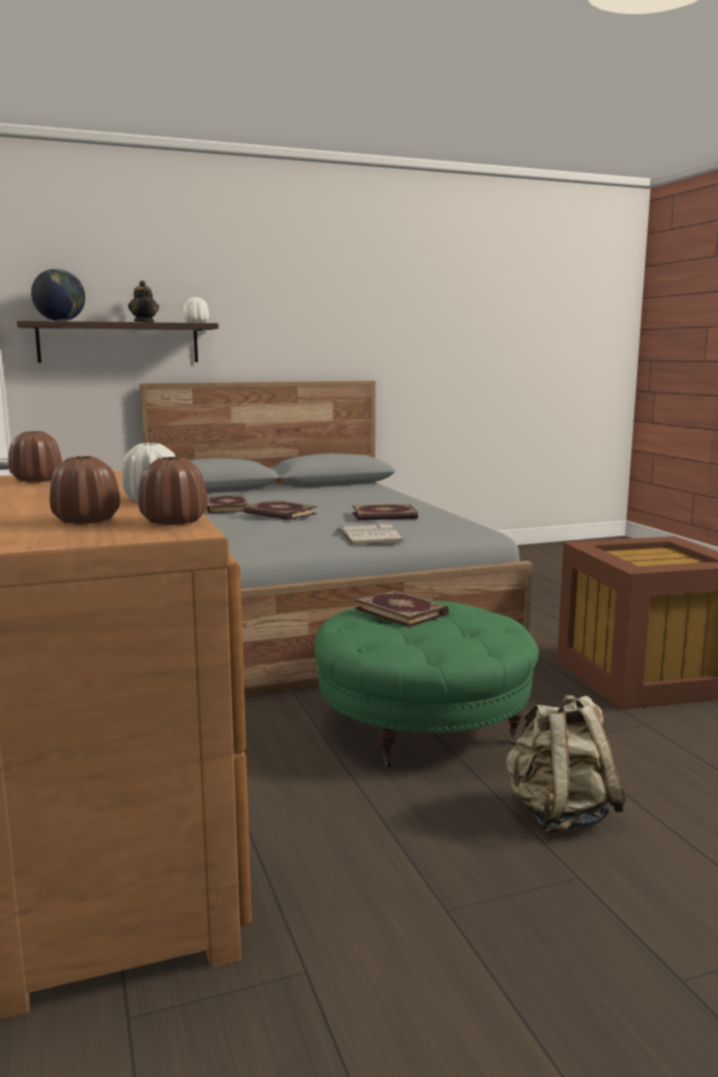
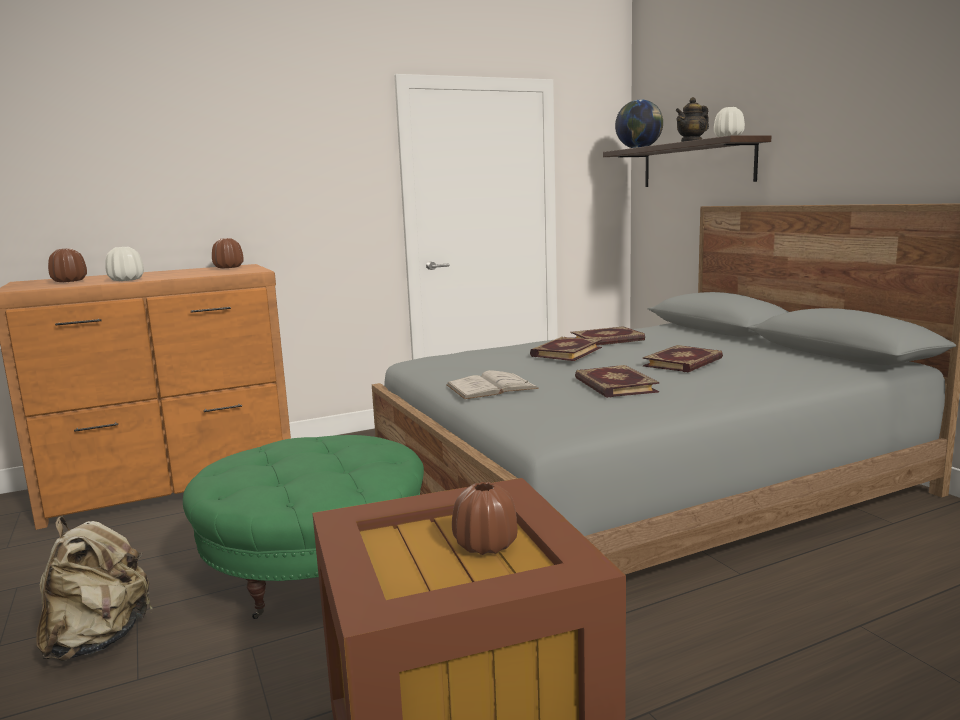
camera: 85 degrees right, 0 degrees up
brown vase [138,457,208,525] -> brown vase moved to [452,482,517,555]
book [355,590,449,627] -> book moved to [643,345,723,373]

